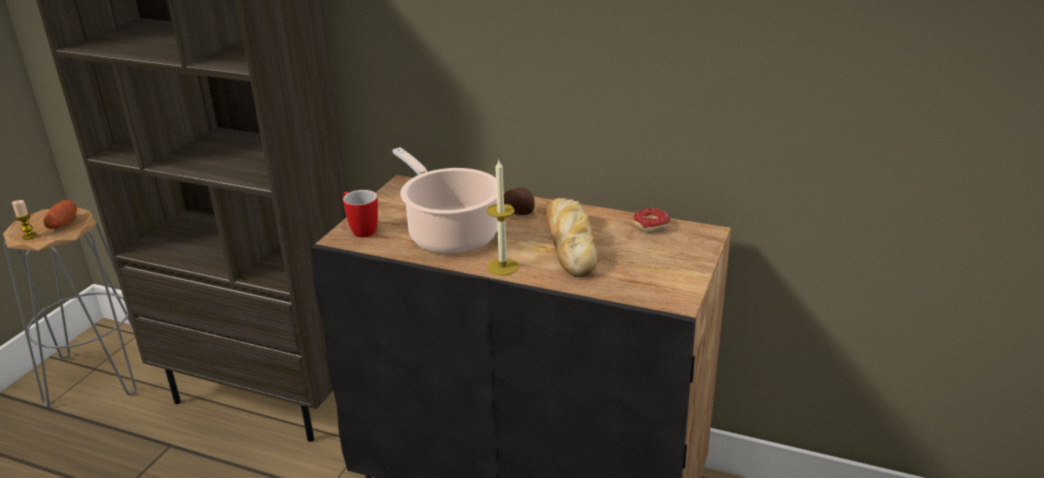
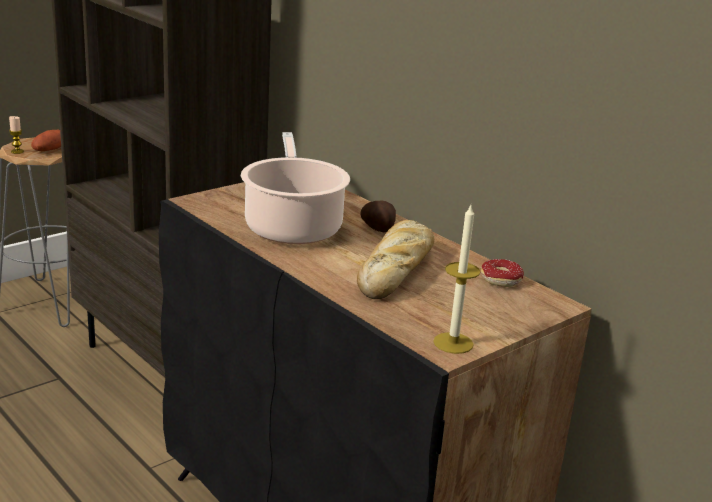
camera: 25 degrees right, 5 degrees down
mug [343,190,378,237] -> none
candle [487,160,519,275] -> candle moved to [433,203,480,354]

